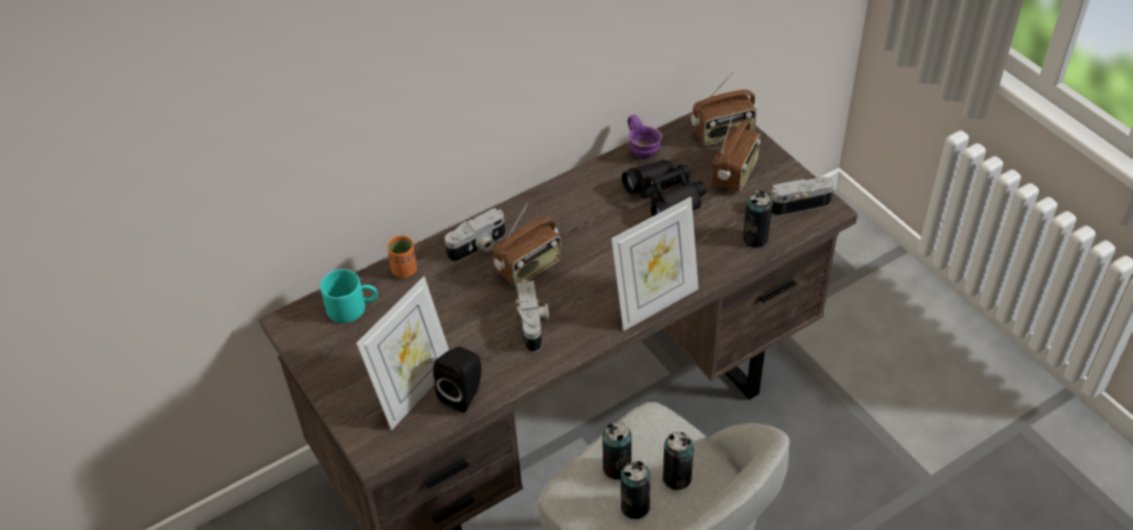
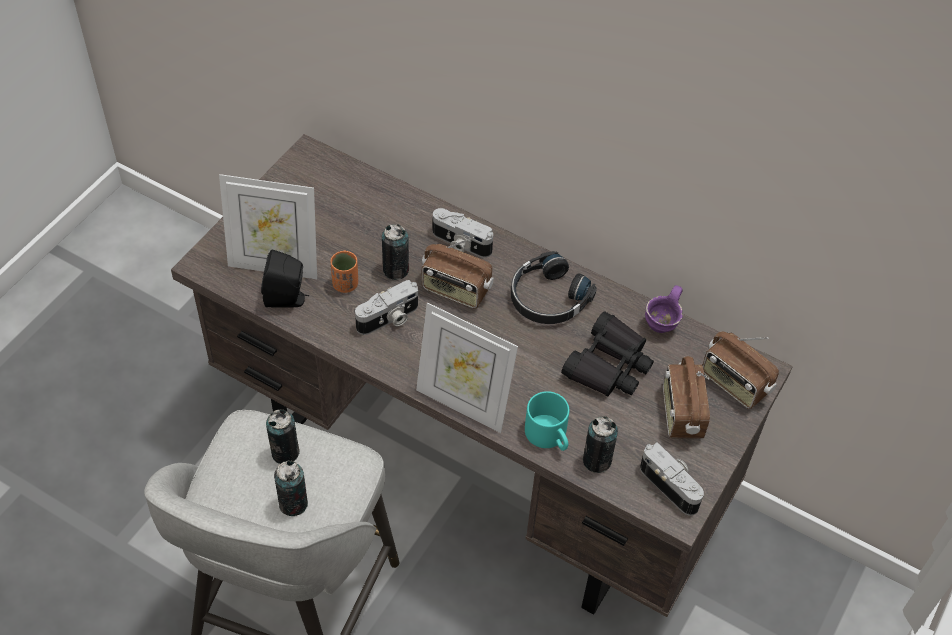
camera: 60 degrees right, 5 degrees up
turquoise mug [320,269,378,323] -> turquoise mug moved to [525,391,569,451]
orange cup [387,236,417,278] -> orange cup moved to [331,250,358,293]
can [621,461,651,519] -> can moved to [382,224,409,280]
radio [711,111,761,192] -> radio turned 90 degrees clockwise [663,356,710,438]
none -> black headphones [511,251,597,324]

